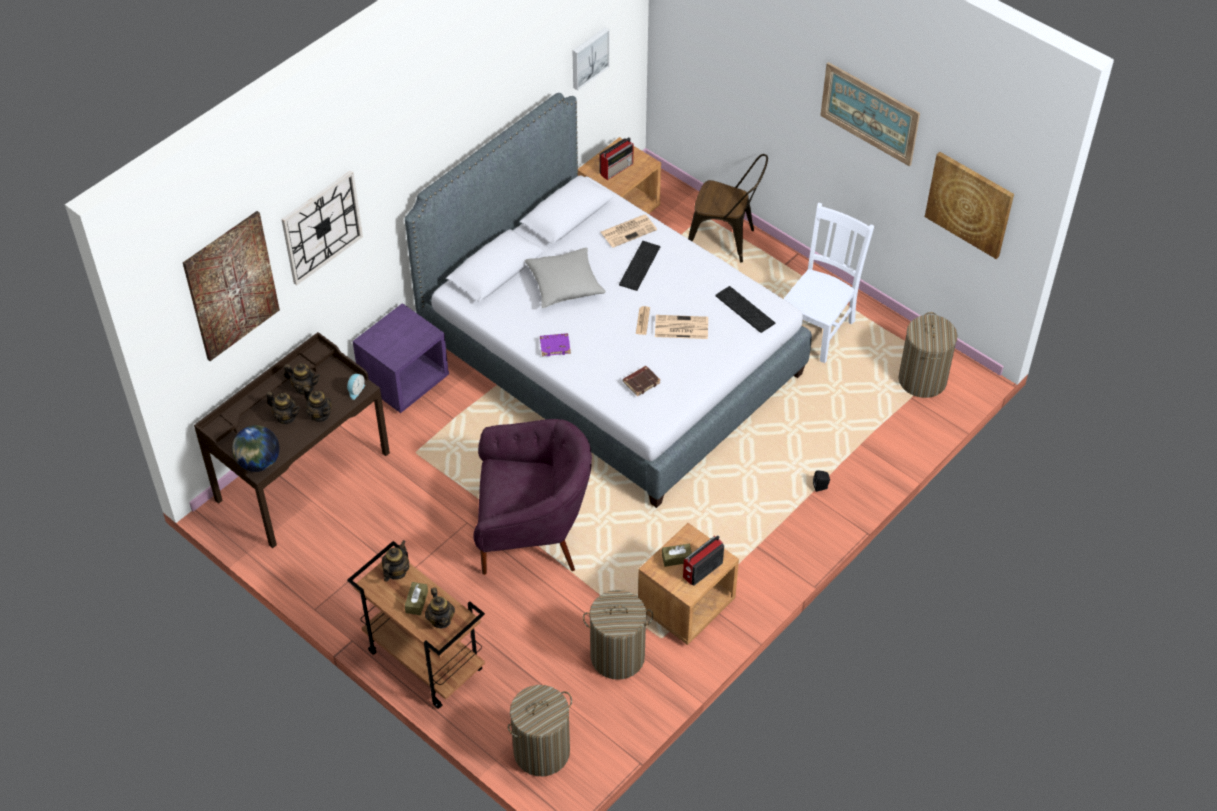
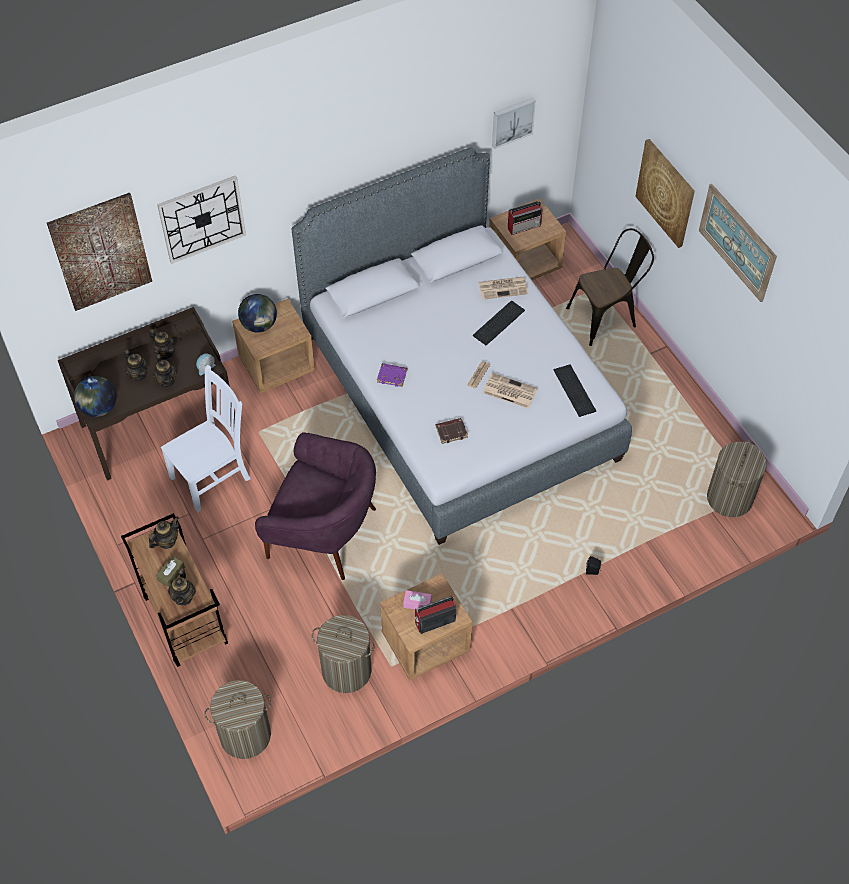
camera: 20 degrees right, 5 degrees up
purple nightstand [353,303,449,413] -> brown nightstand [232,299,315,393]
grey pillow [525,248,606,308] -> none
brown tissue box [662,544,692,567] -> pink tissue box [403,590,432,609]
brown chair [688,154,768,262] -> brown chair turned 60 degrees counterclockwise [566,228,654,346]
white chair [784,203,874,363] -> white chair moved to [161,365,251,512]
picture [925,152,1014,259] -> picture moved to [635,139,695,248]
none -> globe [238,294,277,332]

